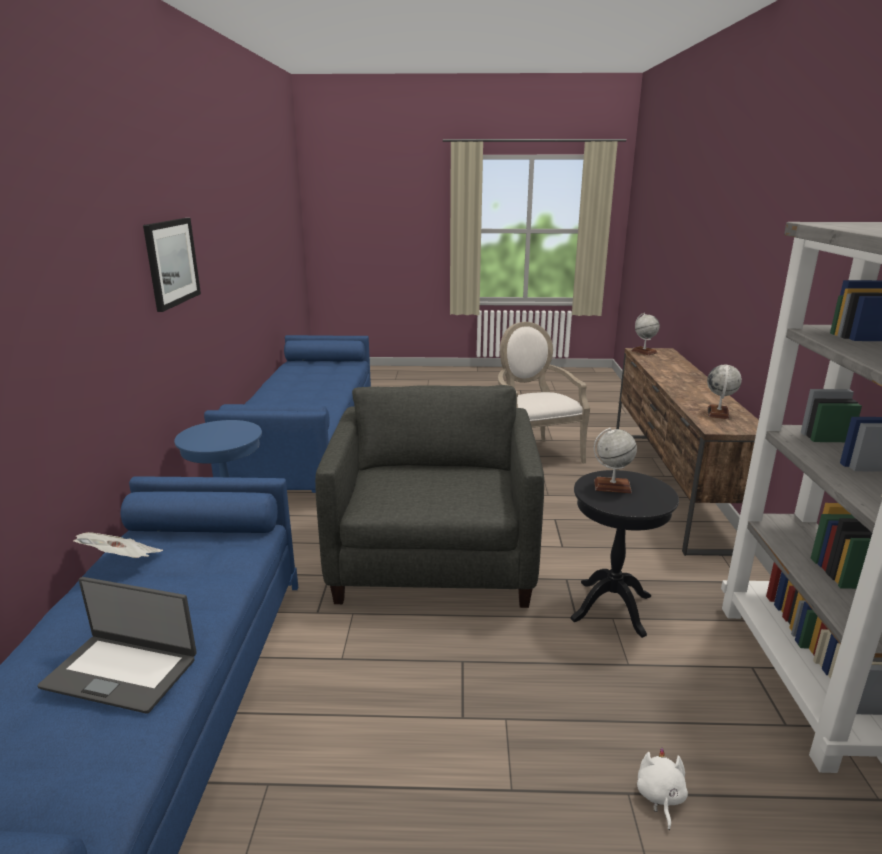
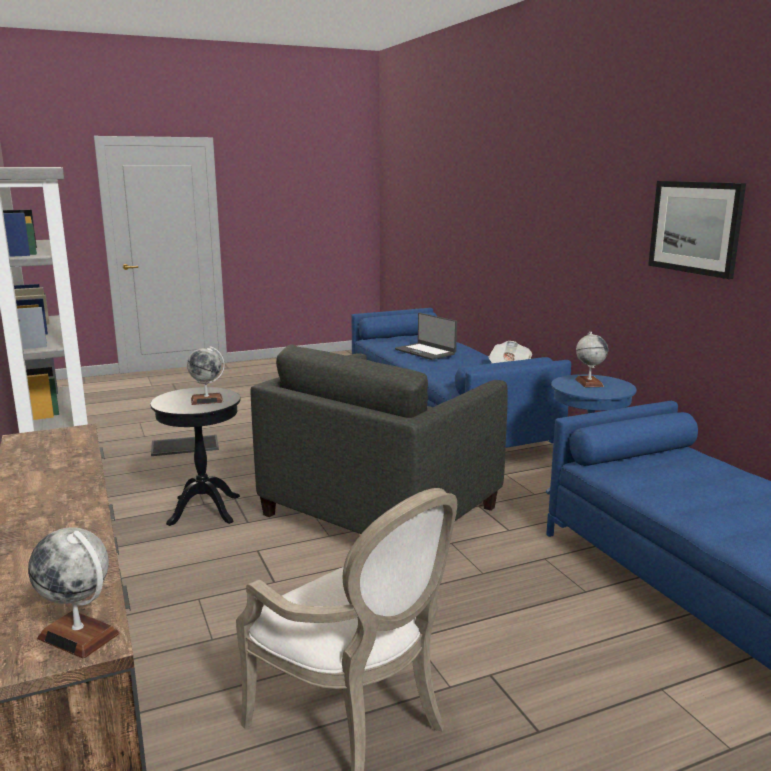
camera: 155 degrees right, 5 degrees down
laptop [37,577,197,714] -> laptop turned 120 degrees counterclockwise [395,313,457,360]
grey armchair [315,385,544,608] -> grey armchair turned 60 degrees clockwise [251,344,508,534]
white plush toy [637,748,688,830] -> tray [151,435,219,456]
globe [707,365,742,419] -> globe moved to [575,332,608,388]

